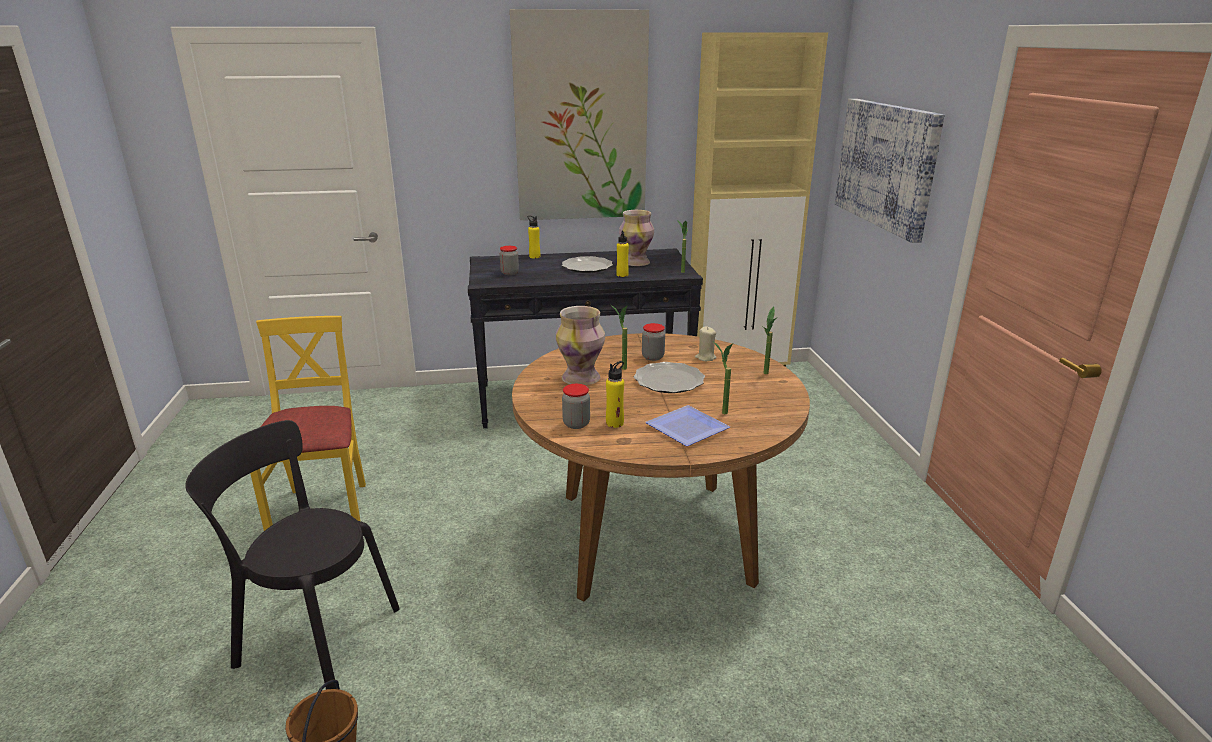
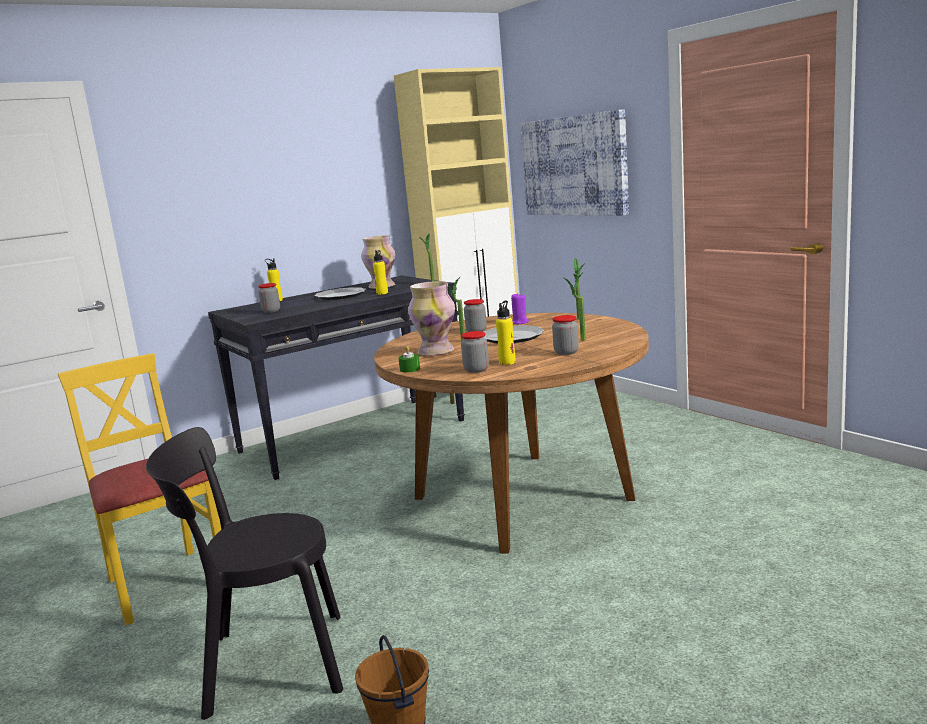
camera: 25 degrees left, 10 degrees down
picture [510,9,649,220] -> none
plate [645,405,730,446] -> jar [552,315,579,355]
beige candle [695,326,716,361] -> purple candle [511,293,529,324]
none -> green candle [398,346,420,373]

